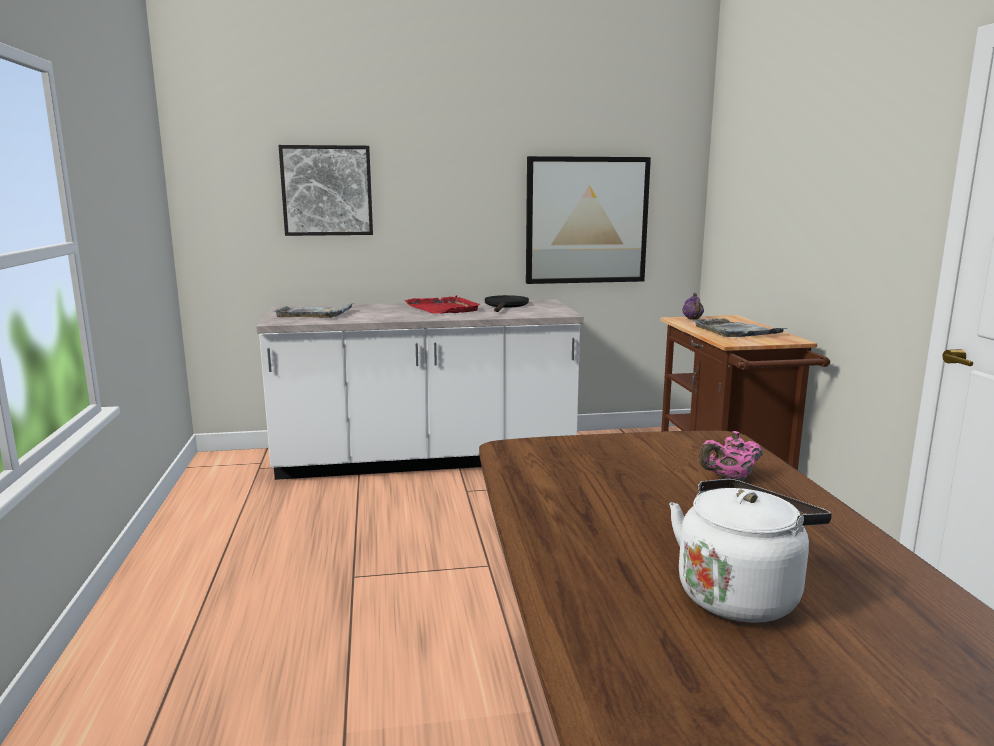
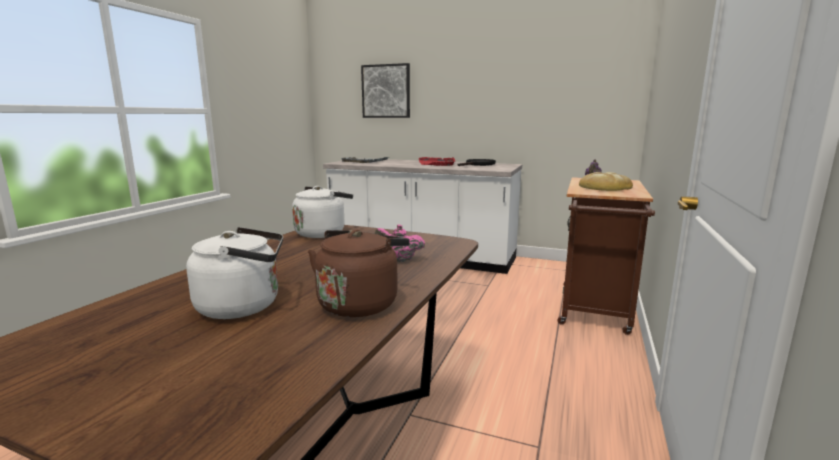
camera: 30 degrees right, 0 degrees up
picture [526,156,651,284] -> none
grey tray [693,318,785,337] -> bread [579,172,633,191]
none -> white kettle [292,186,353,238]
none -> brown kettle [308,230,410,317]

